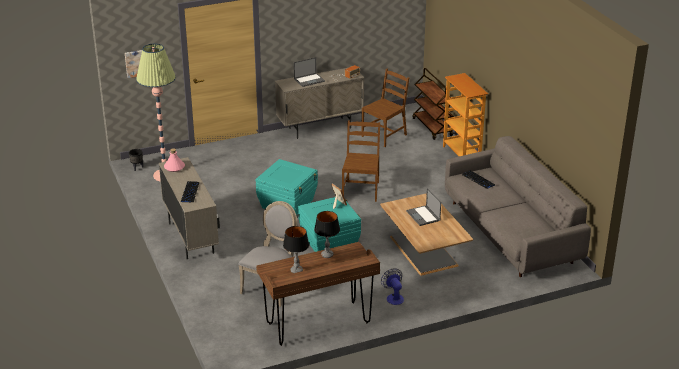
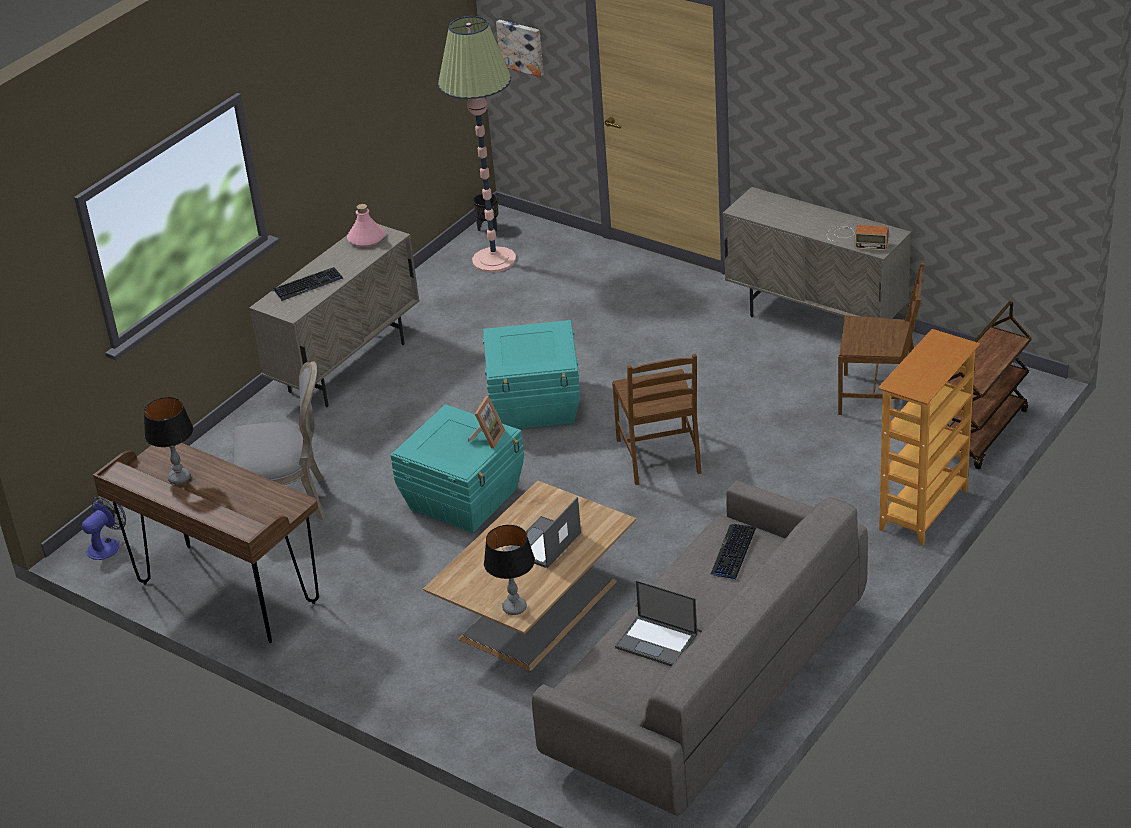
camera: 60 degrees right, 5 degrees up
laptop [294,57,325,87] -> laptop moved to [615,580,697,666]
table lamp [314,211,340,258] -> table lamp moved to [484,525,535,615]
brown chair [342,120,380,202] -> brown chair turned 105 degrees clockwise [612,354,702,485]
fan [381,268,404,305] -> fan moved to [82,493,126,560]

